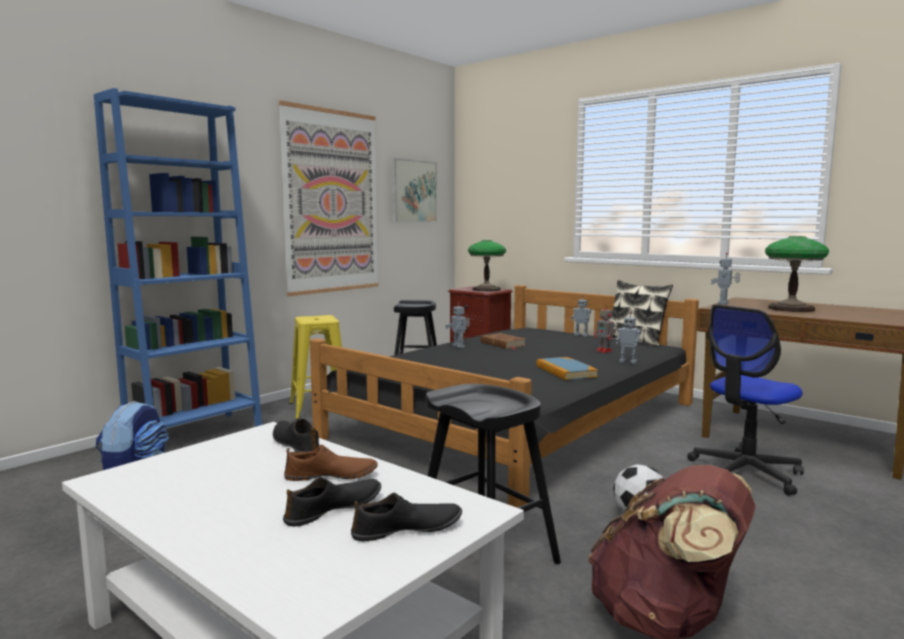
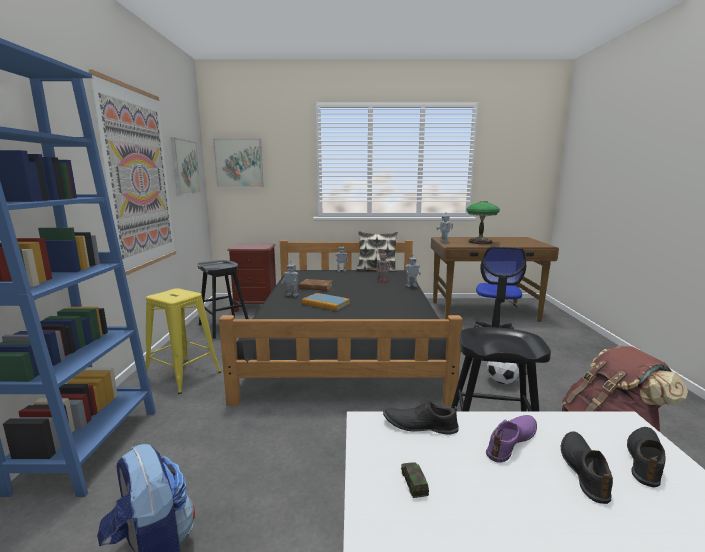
camera: 40 degrees left, 5 degrees up
brown shoe [284,445,378,481] -> purple shoe [486,415,537,463]
table lamp [468,240,506,291] -> none
book [537,357,598,380] -> book moved to [302,293,350,311]
none -> picture [213,138,264,187]
none -> toy car [401,462,429,498]

